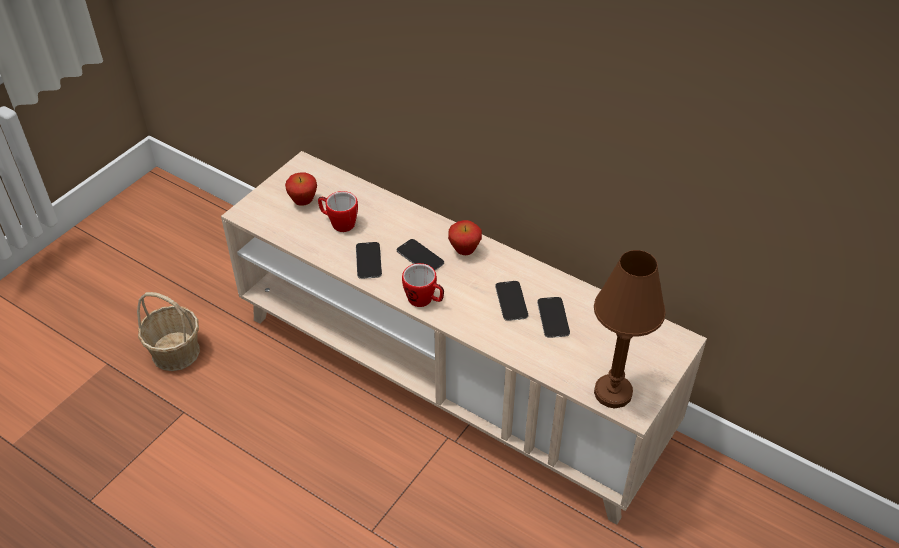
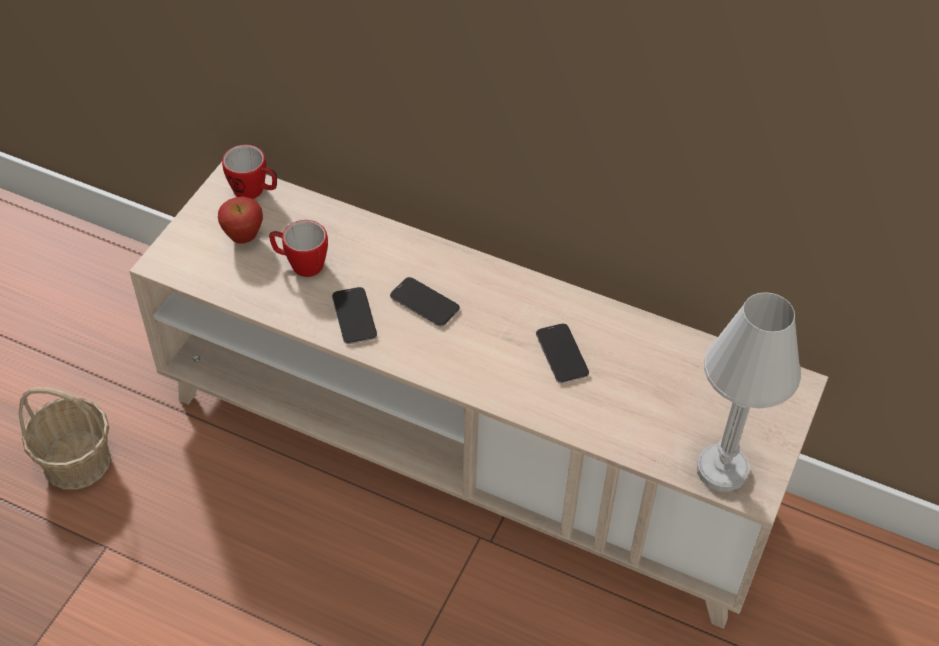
camera: 10 degrees left, 5 degrees up
mug [402,263,444,307] -> mug moved to [222,145,277,199]
apple [448,220,482,255] -> none
phone [537,297,570,338] -> none
brown table lamp [594,250,666,409] -> white table lamp [697,292,801,492]

